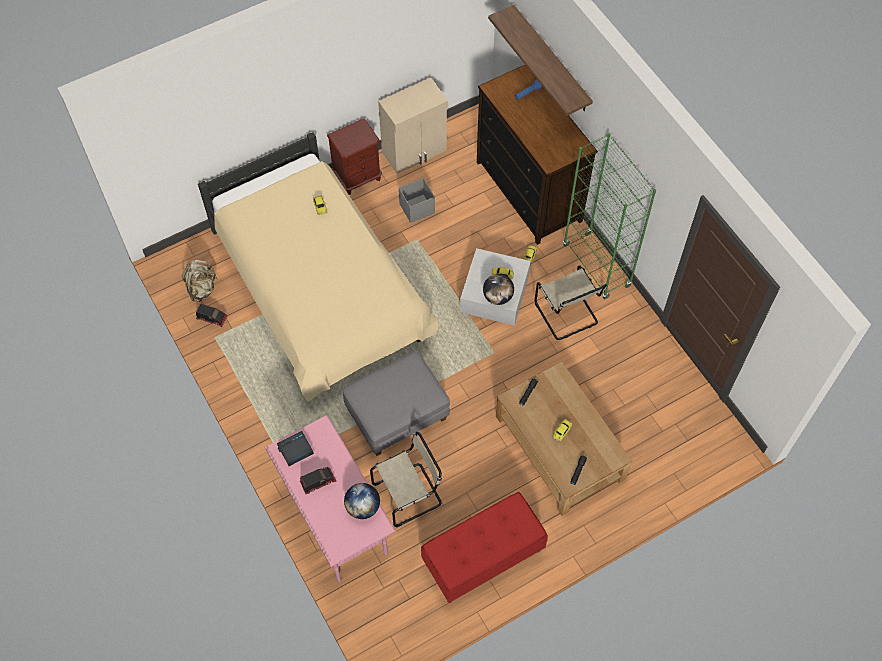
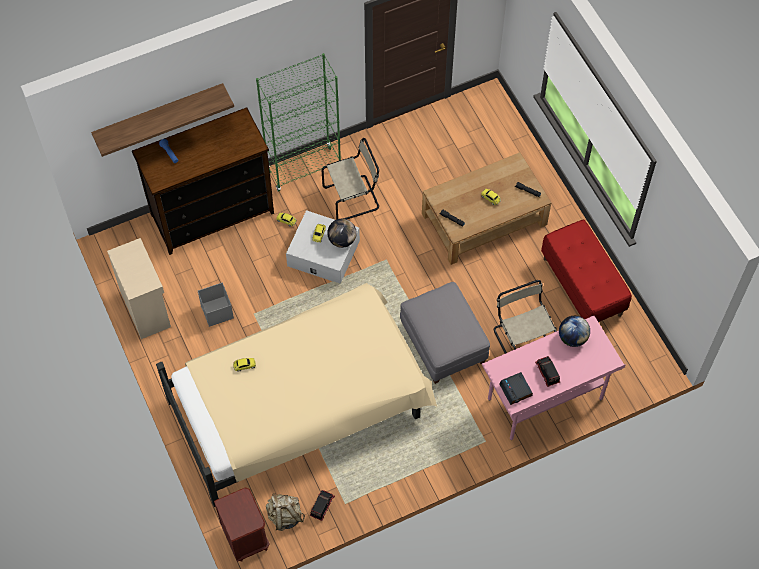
camera: 85 degrees left, 0 degrees up
brown nightstand [327,118,382,195] -> brown nightstand moved to [214,487,269,562]

